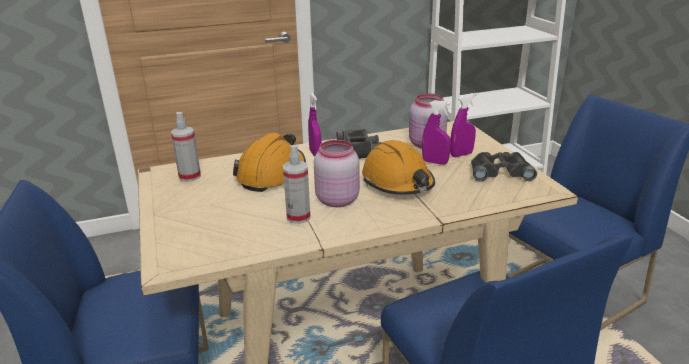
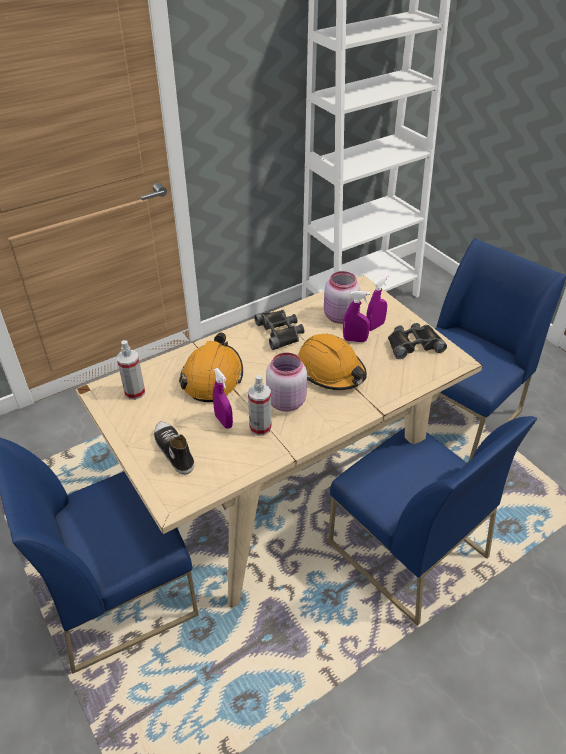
camera: 15 degrees left, 15 degrees up
purple spray bottle [308,93,322,157] -> purple spray bottle moved to [213,368,233,429]
none -> shoe [154,421,194,475]

